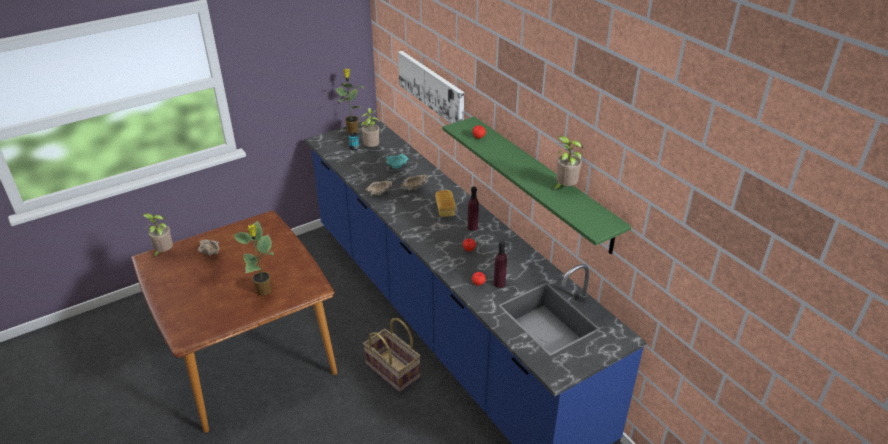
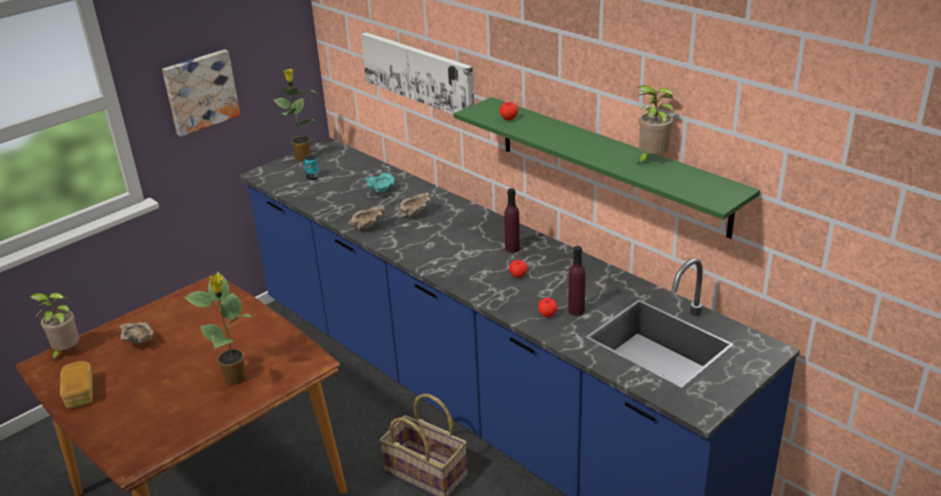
camera: 10 degrees left, 5 degrees down
potted plant [361,108,380,147] -> none
bread [435,190,456,217] -> bread moved to [60,361,93,409]
none -> picture [162,49,240,137]

